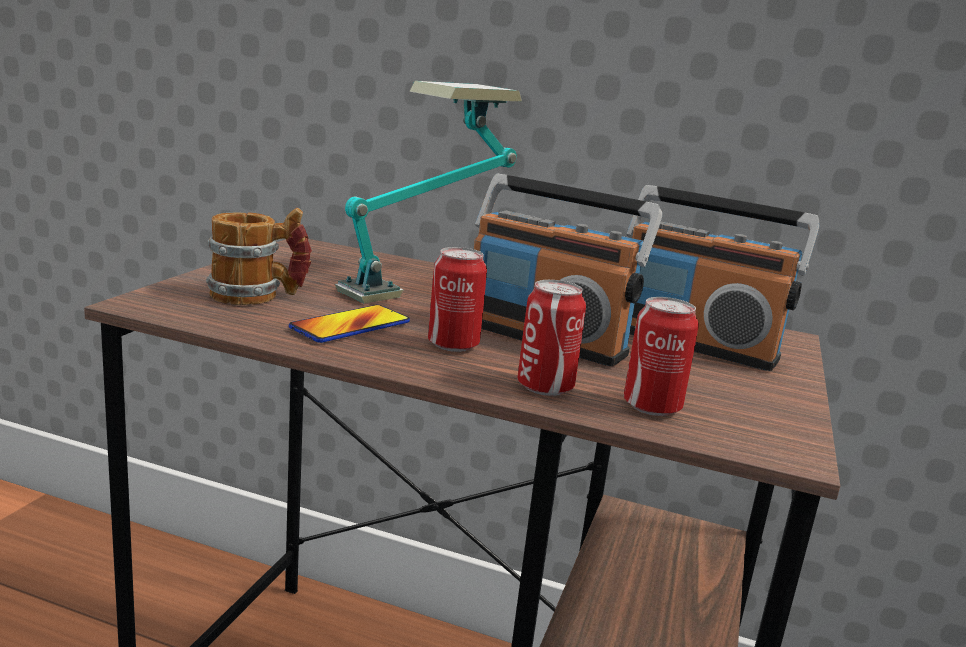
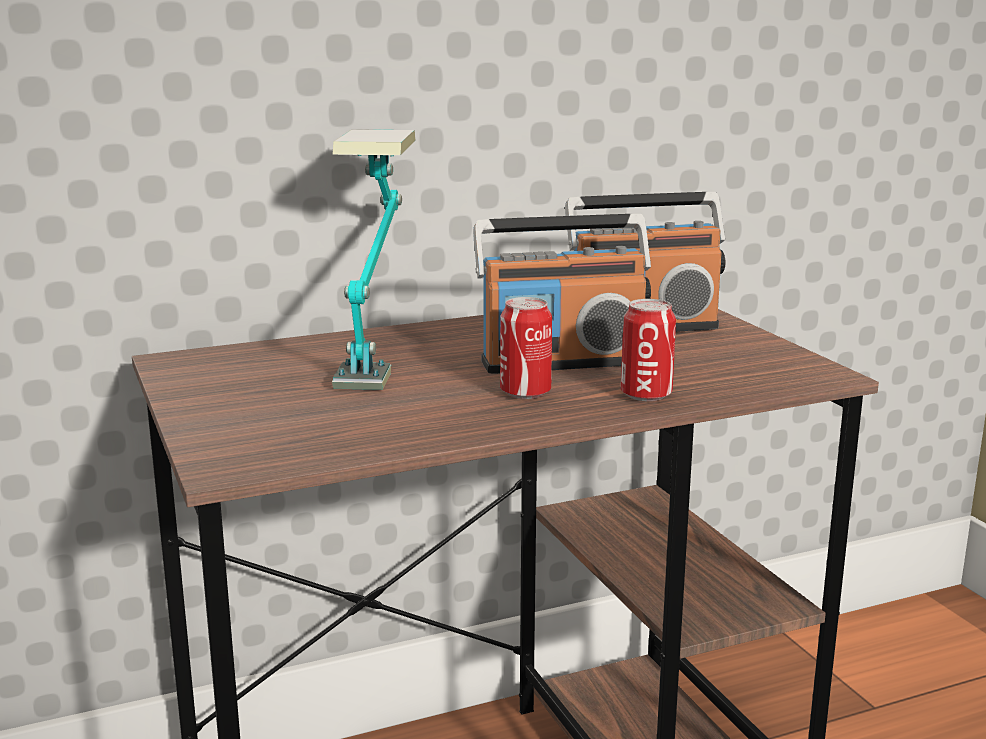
camera: 40 degrees left, 0 degrees up
mug [206,208,312,305] -> none
phone [289,305,410,343] -> none
can [624,297,699,416] -> none

